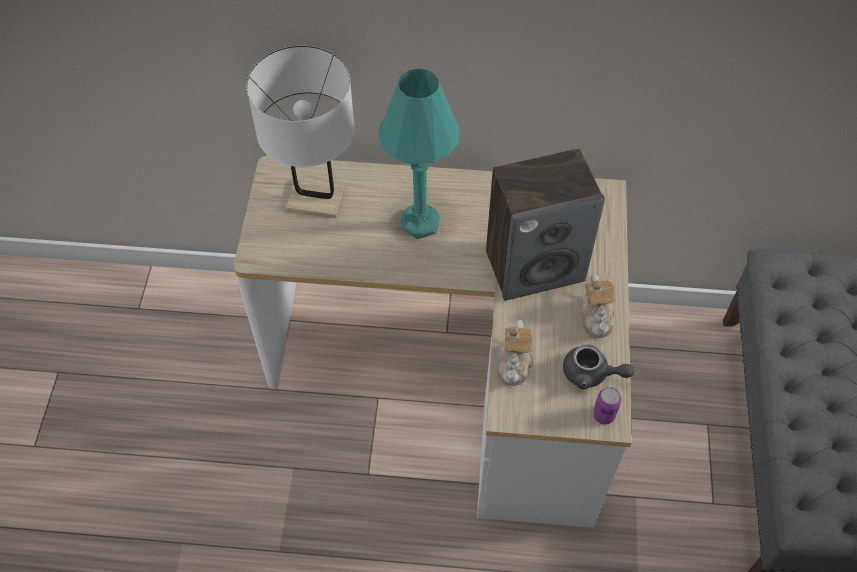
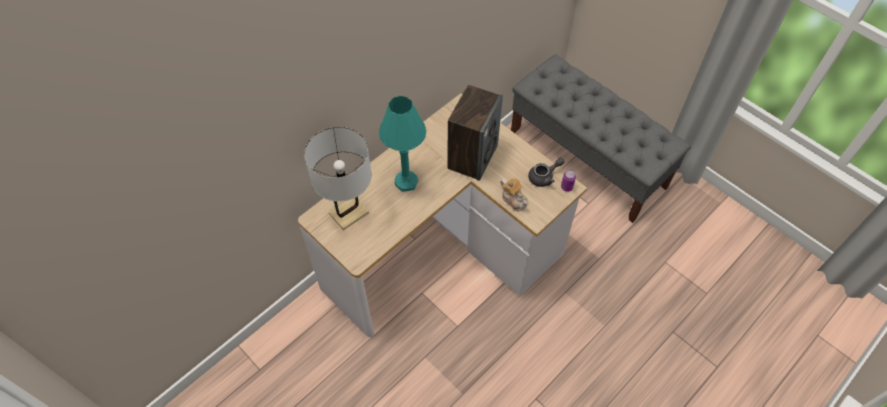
camera: 50 degrees left, 0 degrees up
teapot [581,274,616,338] -> none

